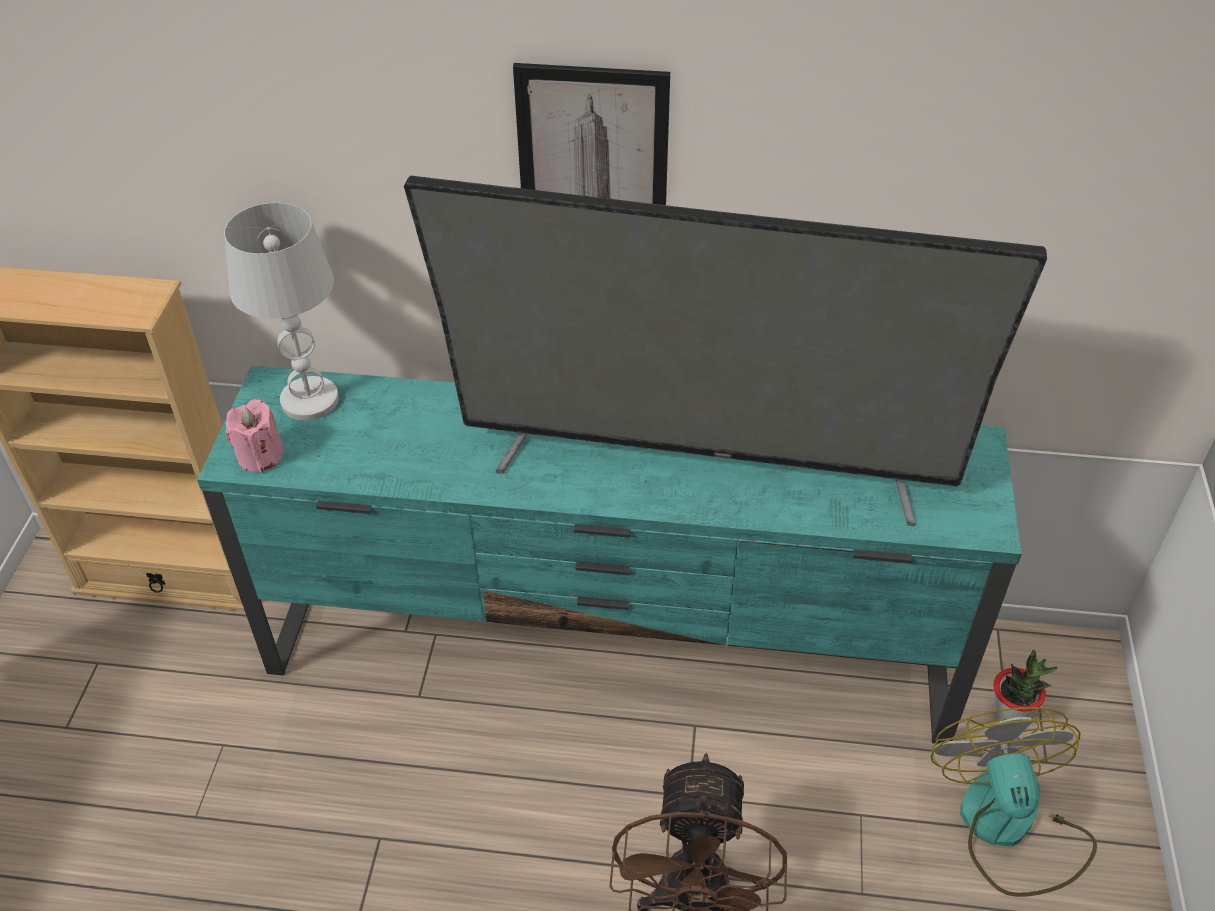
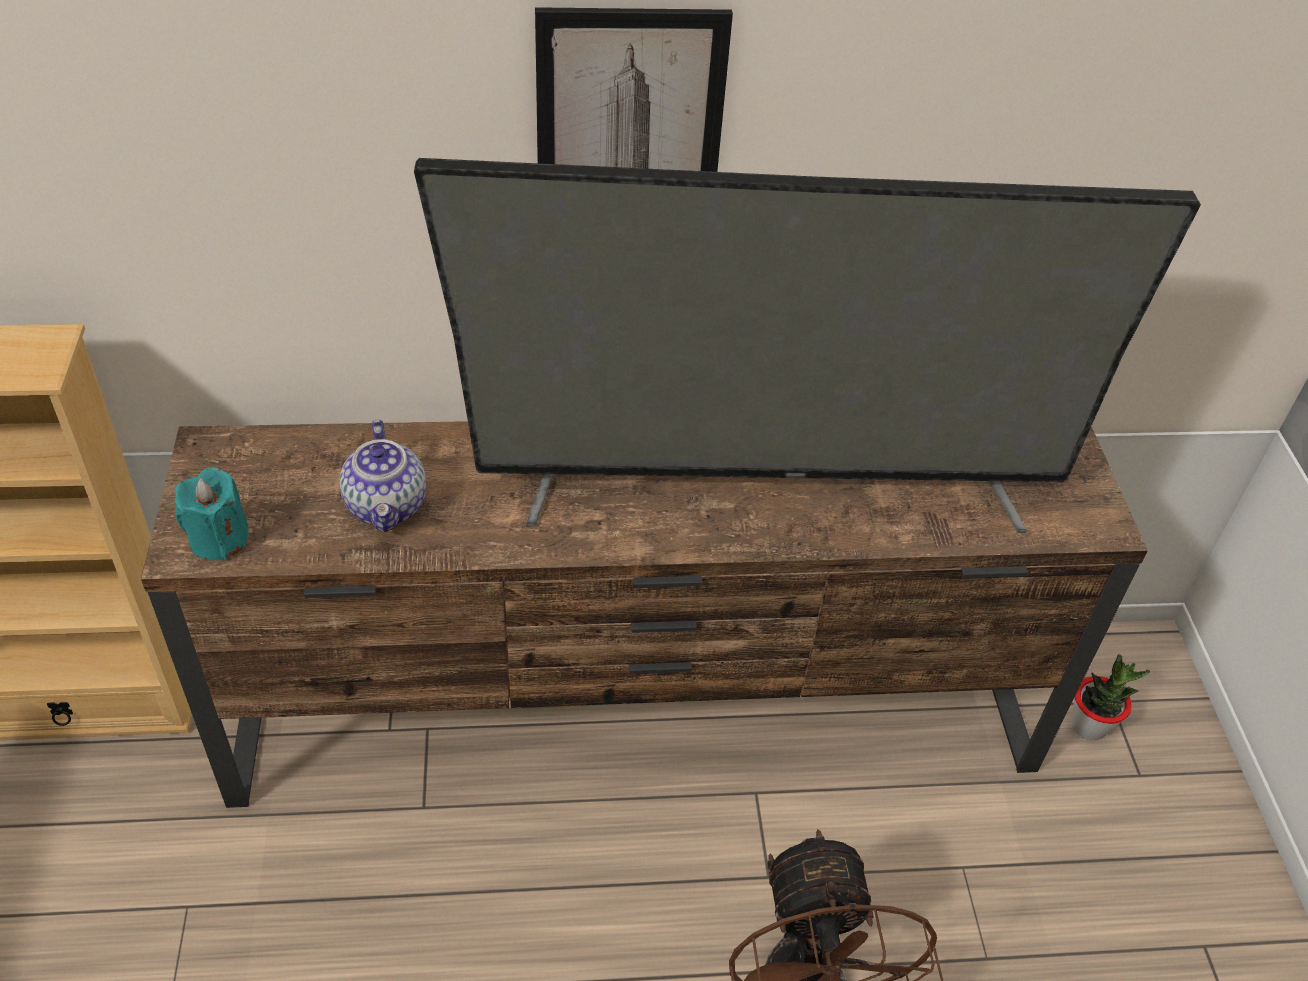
camera: 15 degrees left, 0 degrees up
turquoise tv stand [197,366,1022,744] -> brown tv stand [141,421,1148,808]
white table lamp [224,203,339,421] -> none
pink candle [226,399,284,473] -> turquoise candle [175,467,249,560]
fan [930,707,1097,897] -> none
none -> teapot [339,420,427,532]

